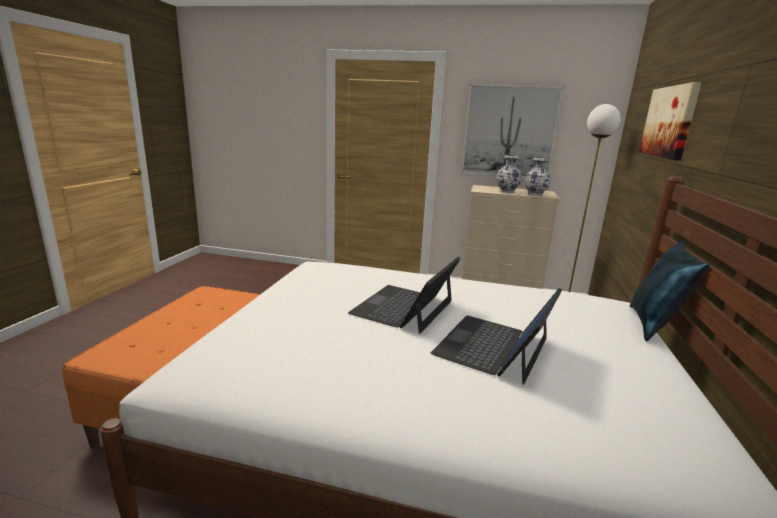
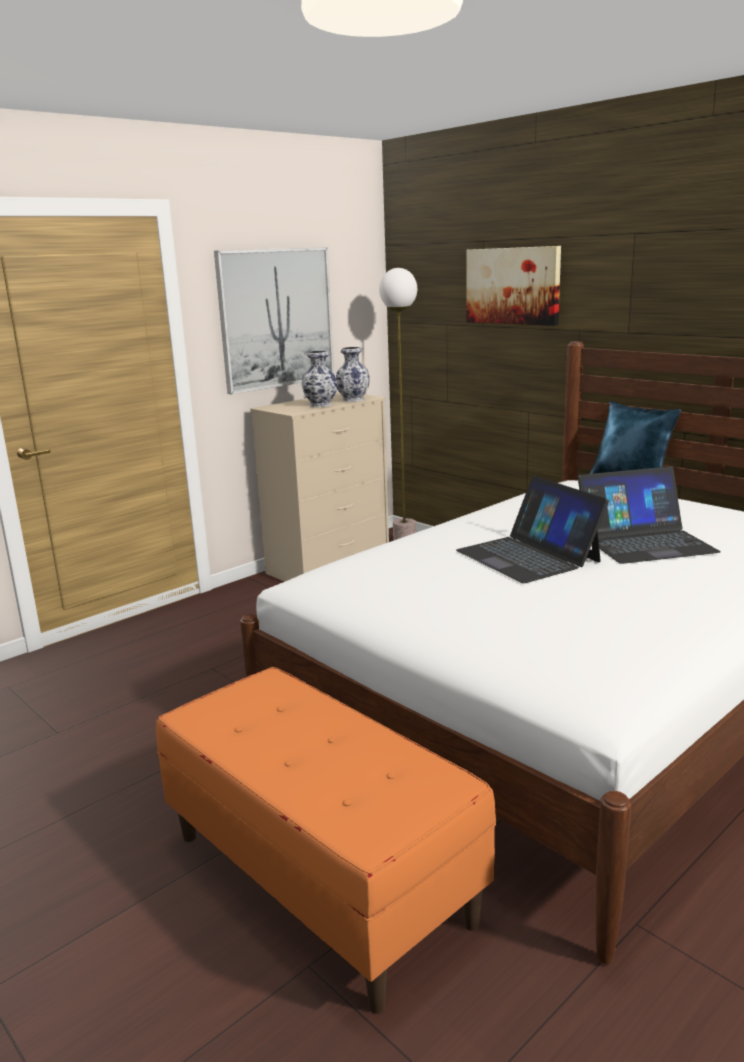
camera: 55 degrees left, 0 degrees up
laptop [431,288,562,385] -> laptop turned 75 degrees counterclockwise [578,466,721,564]

